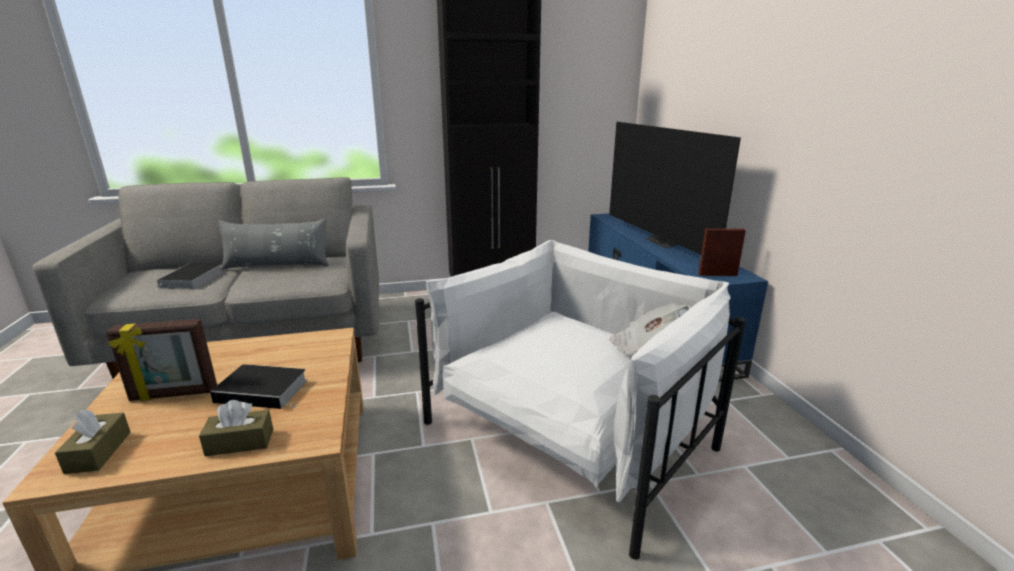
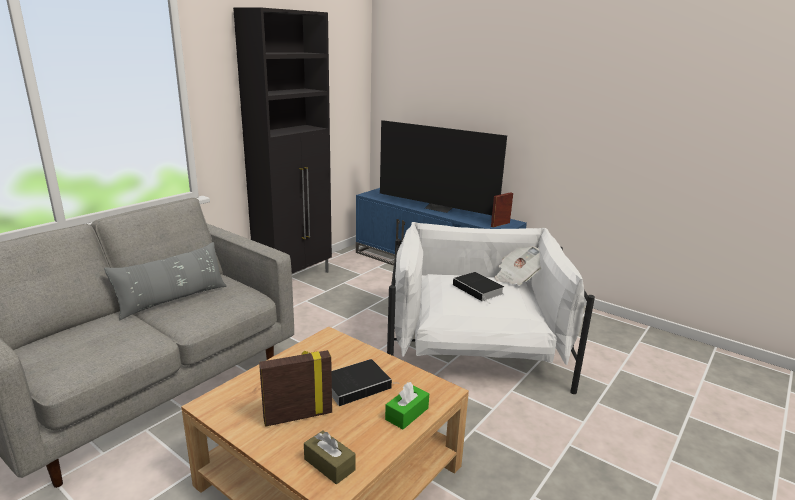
camera: 40 degrees left, 0 degrees up
picture frame [106,319,217,401] -> picture frame turned 150 degrees counterclockwise [259,350,332,427]
book [156,263,223,290] -> book moved to [453,272,504,304]
brown tissue box [199,400,273,456] -> green tissue box [385,382,429,430]

